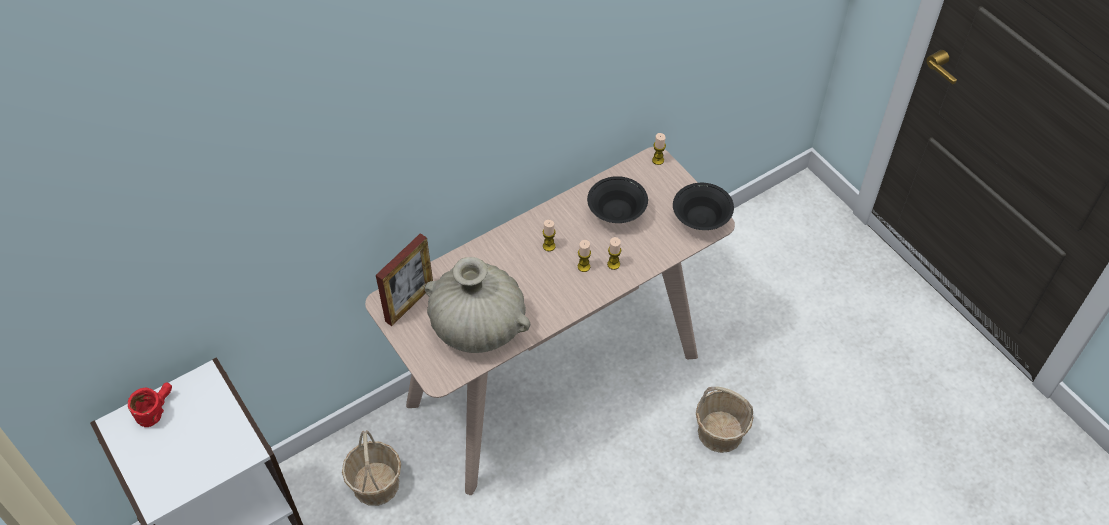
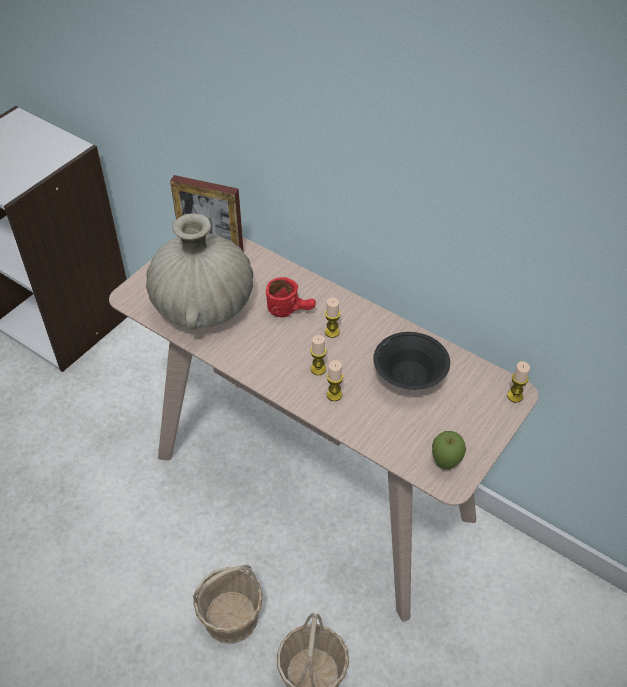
camera: 70 degrees right, 5 degrees down
red mug [128,383,172,427] -> red mug moved to [266,277,316,317]
basket [342,430,401,506] -> basket moved to [193,564,263,644]
black bowl [673,183,734,230] -> apple [432,431,466,470]

